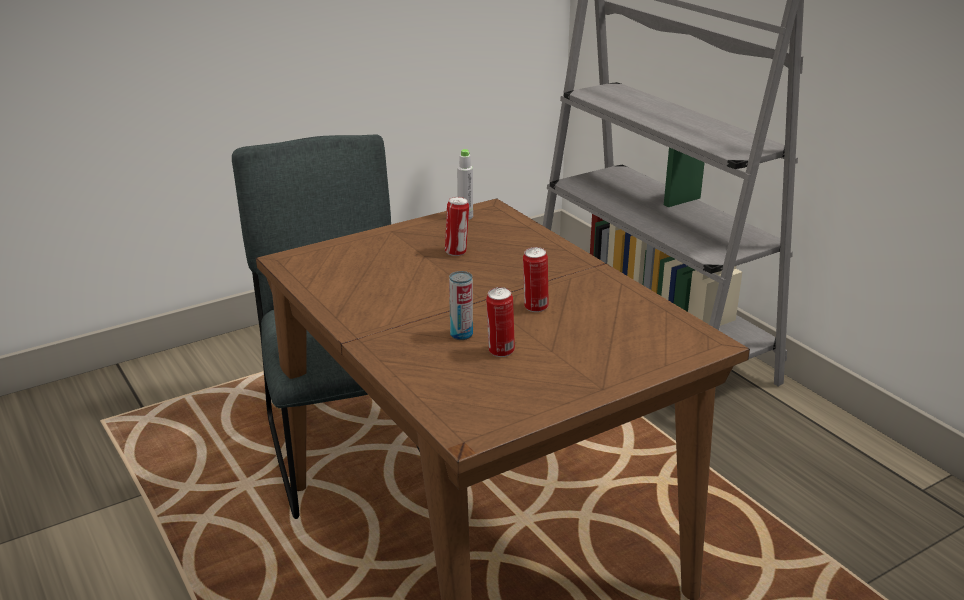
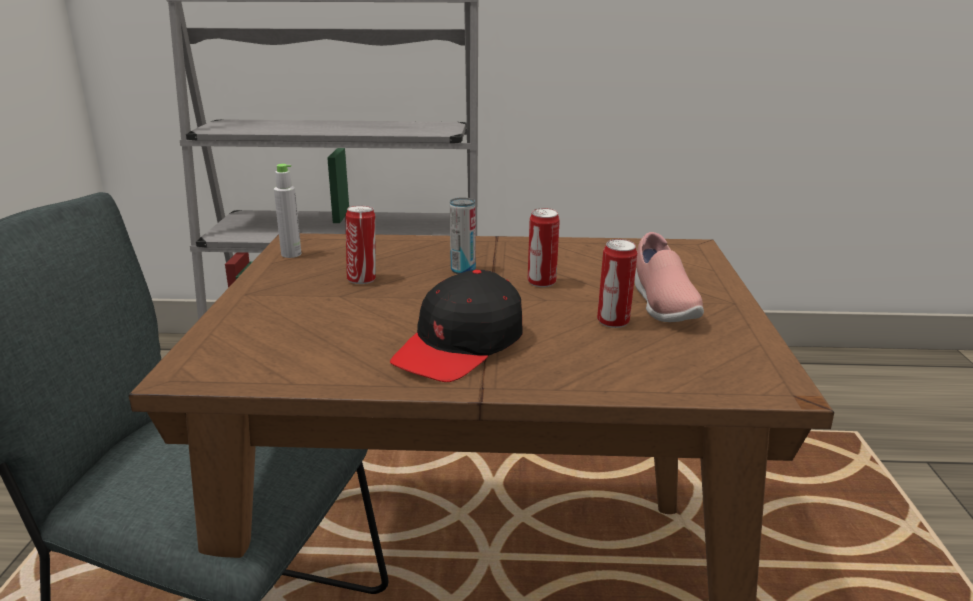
camera: 55 degrees left, 5 degrees down
can [449,271,473,340] -> can moved to [450,197,476,274]
none -> black cap [390,270,523,382]
none -> pink shoe [635,232,704,322]

